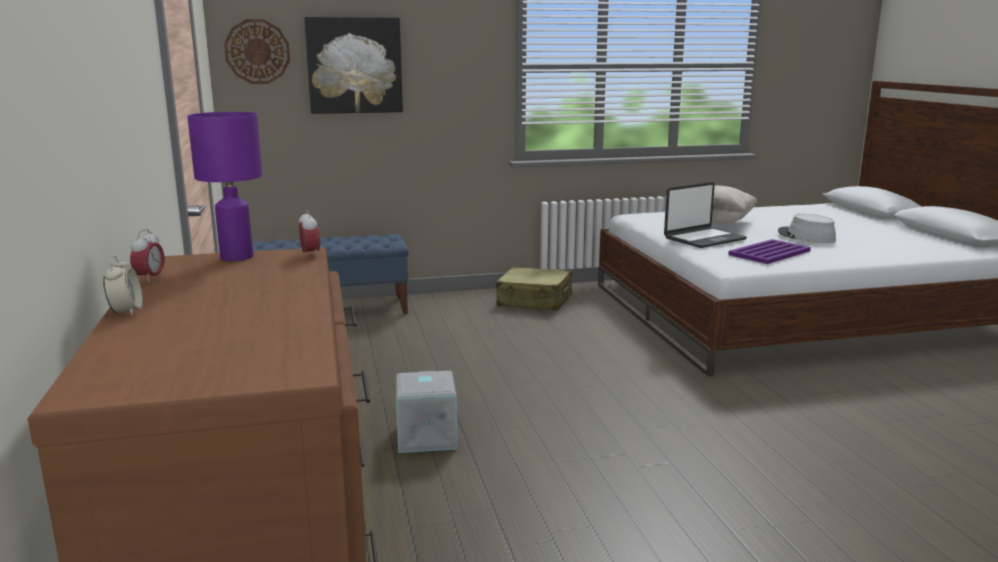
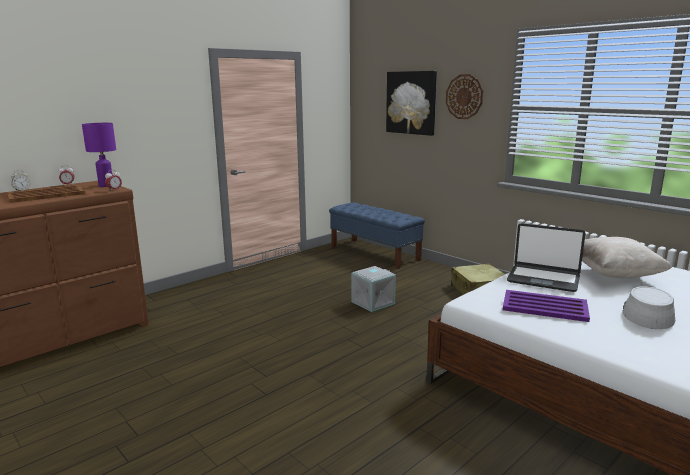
camera: 60 degrees right, 0 degrees up
wall clock [224,19,290,84] -> wall clock moved to [446,74,483,119]
grey storage box [396,371,457,453] -> grey storage box moved to [351,266,396,312]
none -> brown tray [7,185,85,203]

